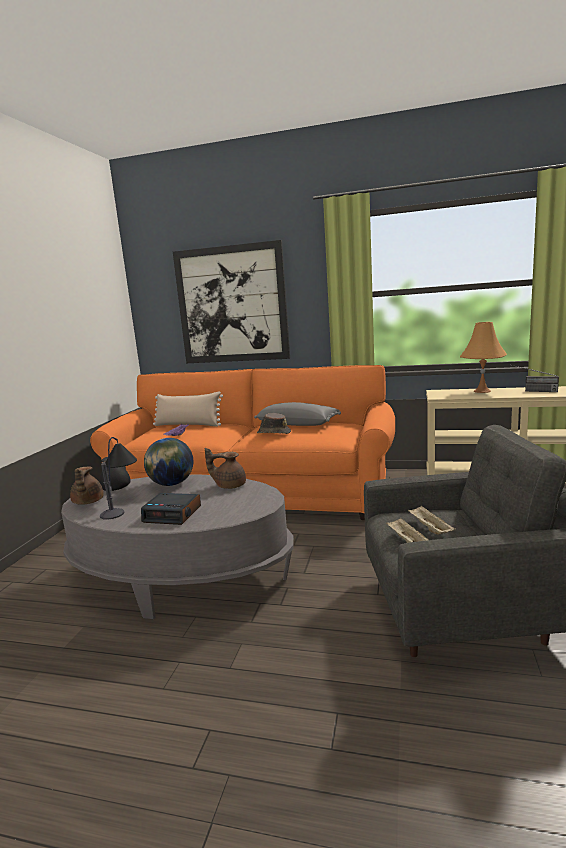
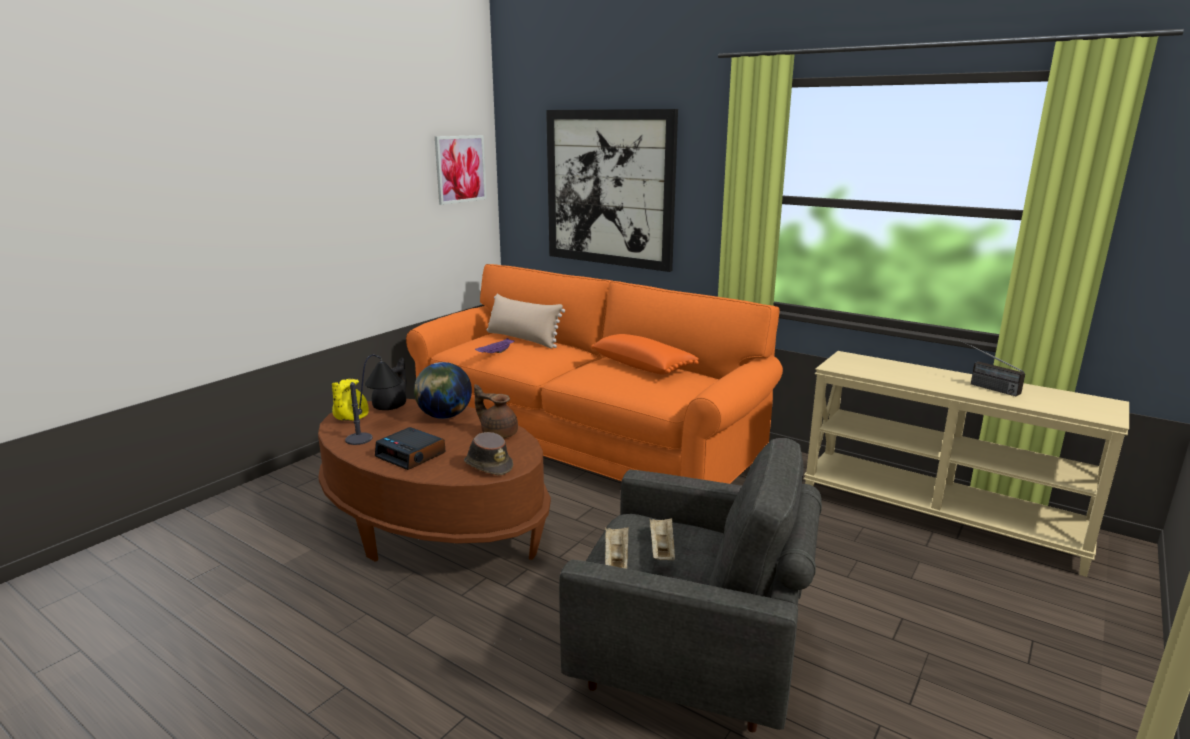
camera: 20 degrees right, 5 degrees up
grey coffee table [61,475,294,619] -> brown coffee table [318,399,551,562]
brown teapot [70,467,104,505] -> yellow teapot [332,379,369,421]
grey pillow [254,402,341,426] -> orange pillow [591,334,699,375]
brown hat [257,413,291,434] -> brown hat moved to [464,432,513,475]
orange table lamp [460,322,507,393] -> none
none -> picture [435,135,487,205]

